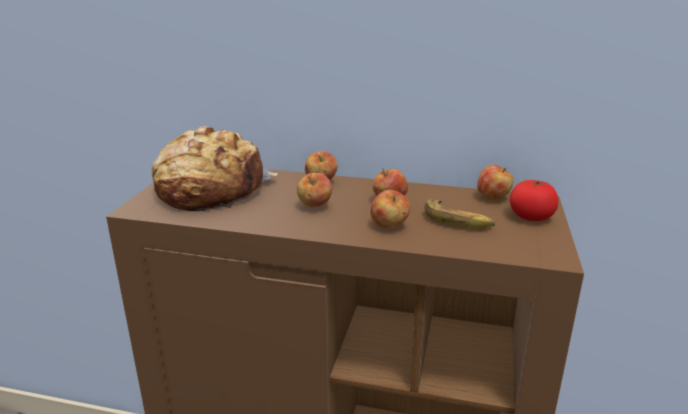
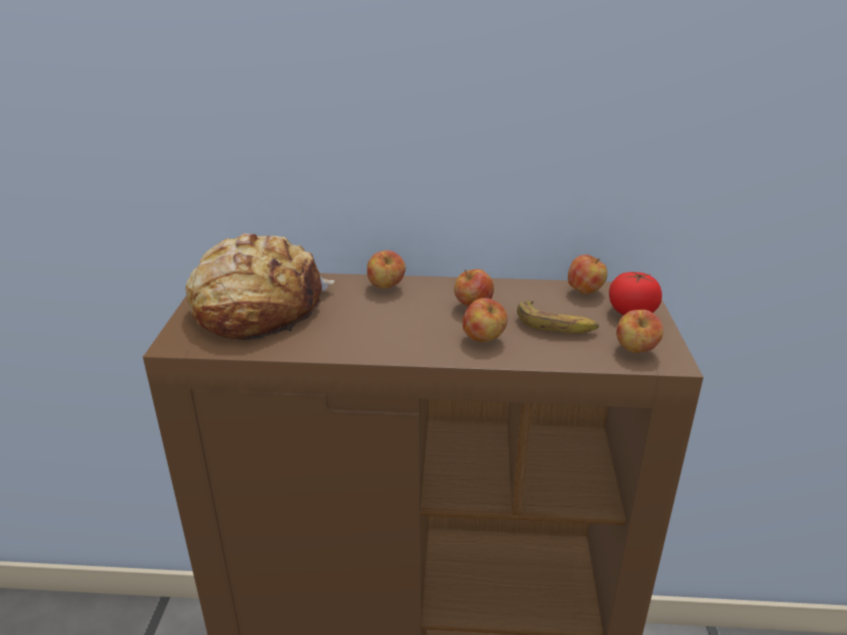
camera: 10 degrees left, 5 degrees up
apple [297,173,332,207] -> apple moved to [616,309,663,353]

